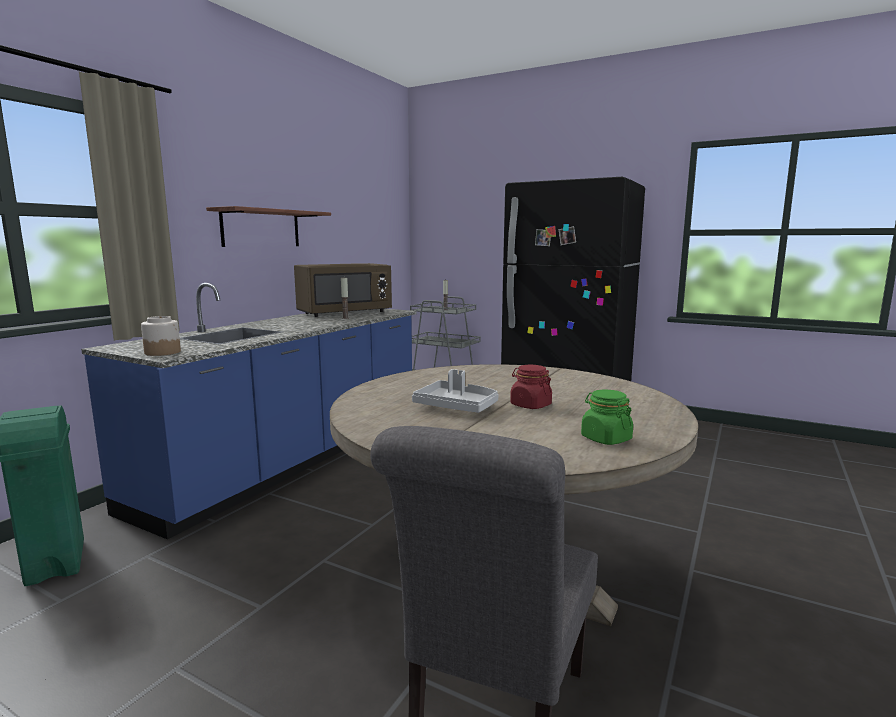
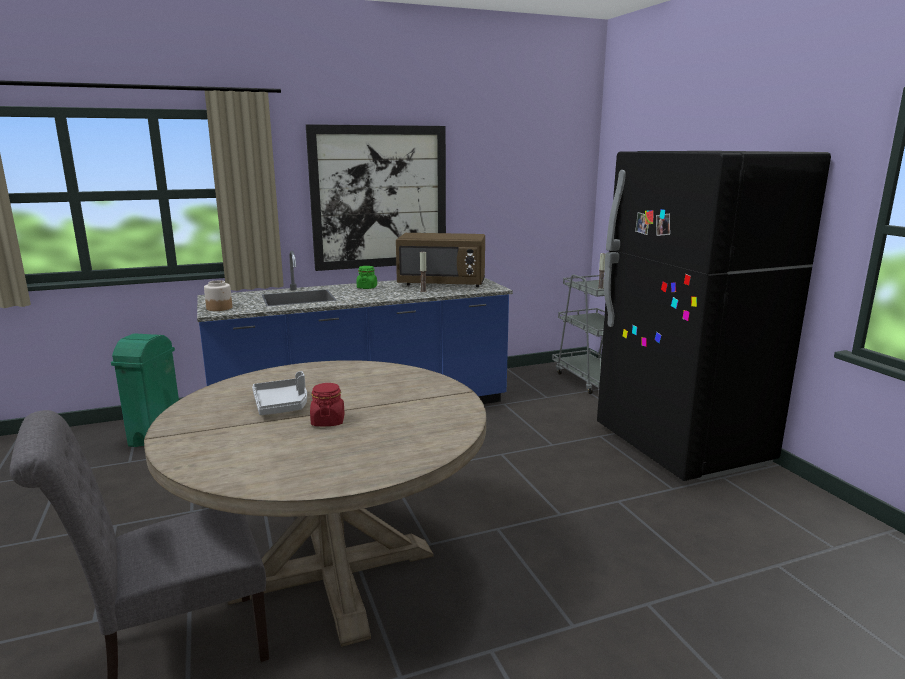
camera: 40 degrees right, 5 degrees up
shelf [206,206,331,247] -> picture [306,124,446,271]
green jar [581,389,633,445] -> green jar moved to [357,266,377,289]

